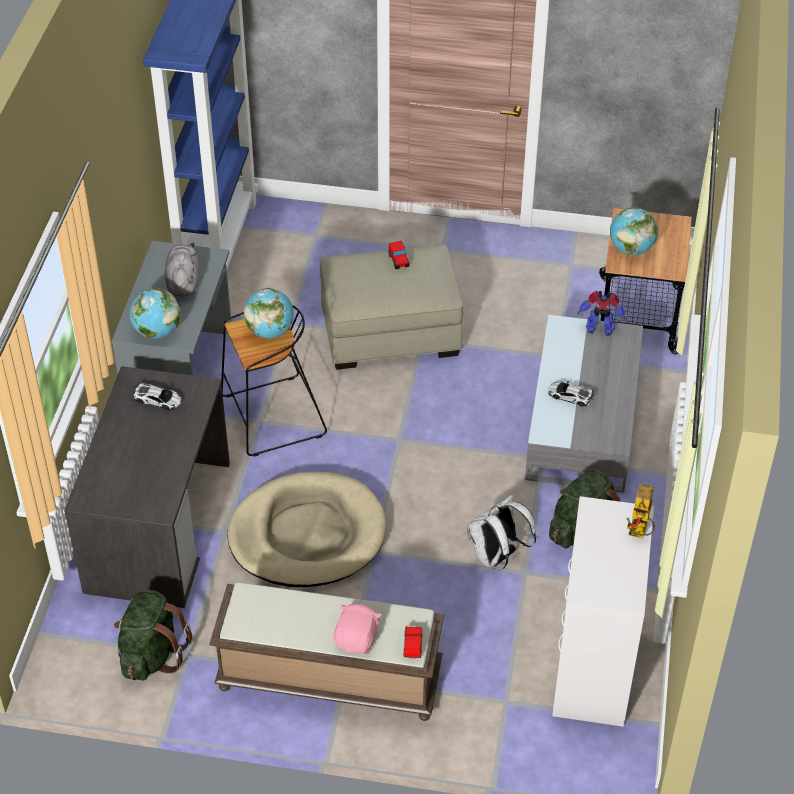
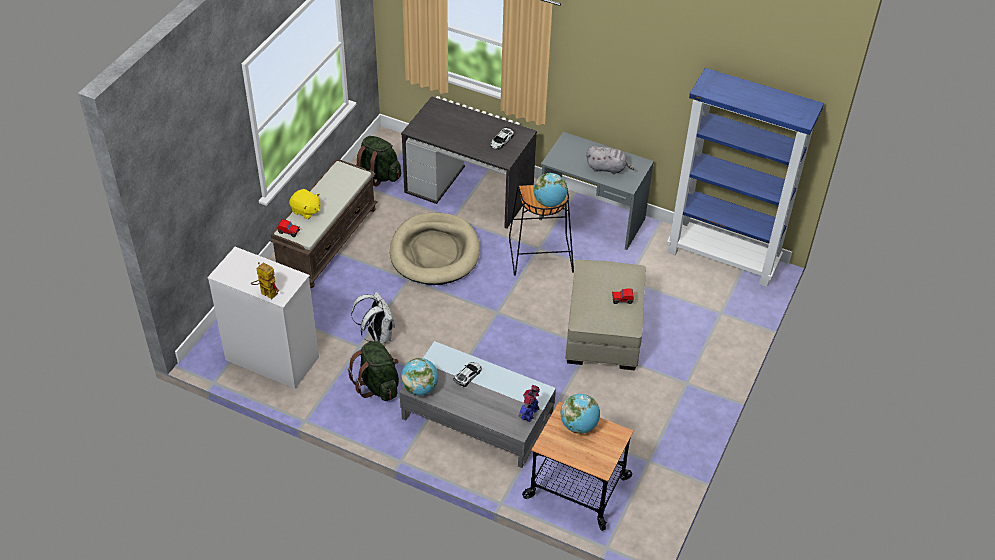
camera: 105 degrees right, 0 degrees up
globe [129,288,180,339] -> globe moved to [401,358,438,395]
pink plush toy [334,603,382,654] -> yellow plush toy [289,189,320,219]

